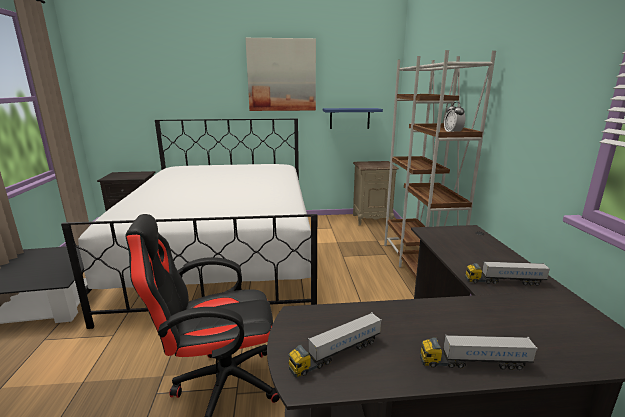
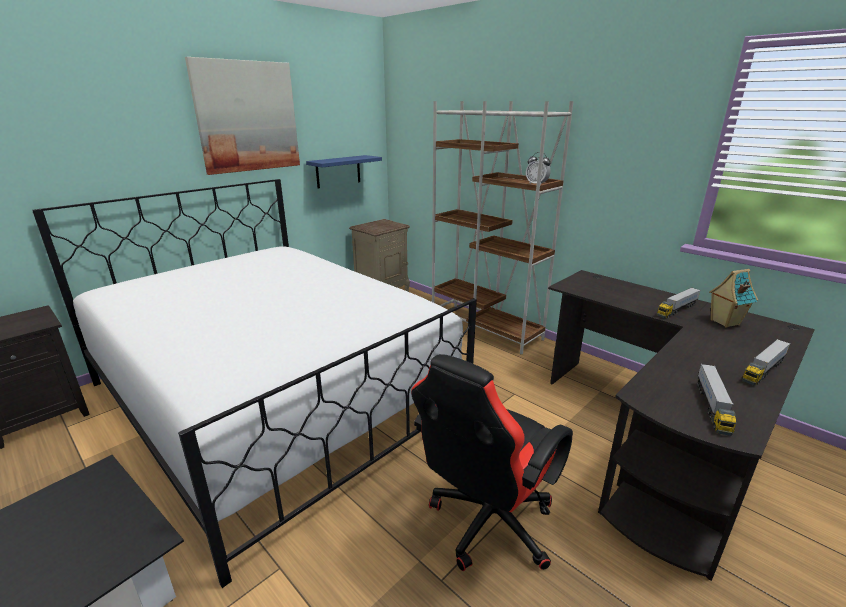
camera: 40 degrees left, 5 degrees up
none -> toy house [709,269,758,327]

